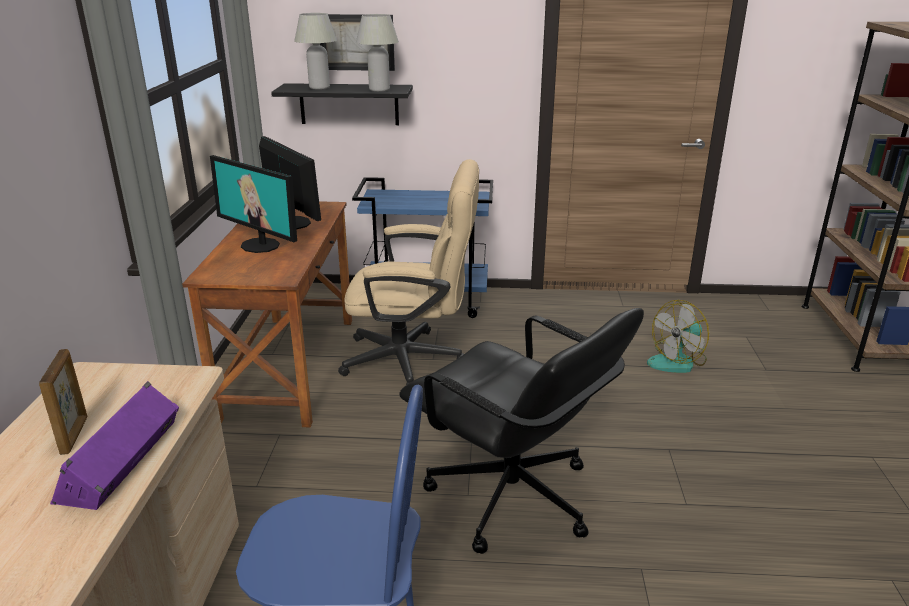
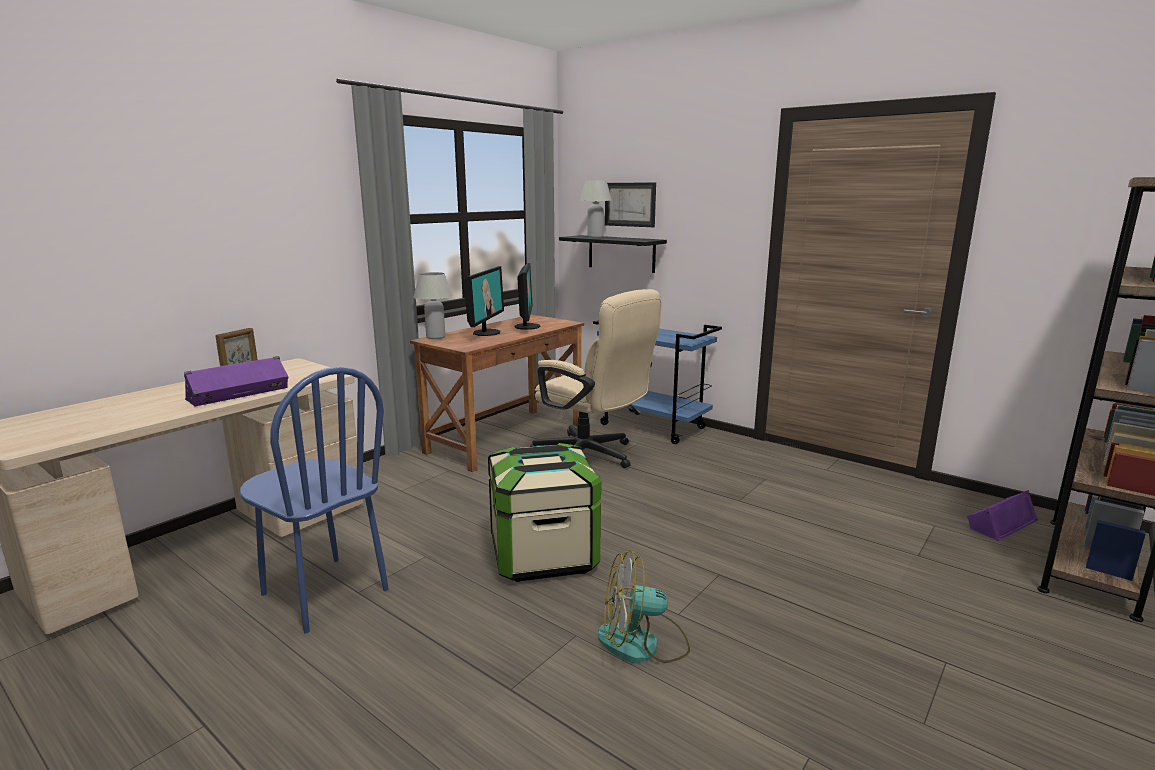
camera: 35 degrees right, 10 degrees down
monitor [210,155,297,253] -> monitor turned 150 degrees counterclockwise [464,266,504,336]
white table lamp [356,14,399,92] -> white table lamp moved to [414,272,453,339]
black office chair [399,308,644,554] -> storage box [488,443,601,582]
fan [647,300,709,373] -> fan moved to [598,550,690,663]
none -> purple speaker [967,490,1038,541]

